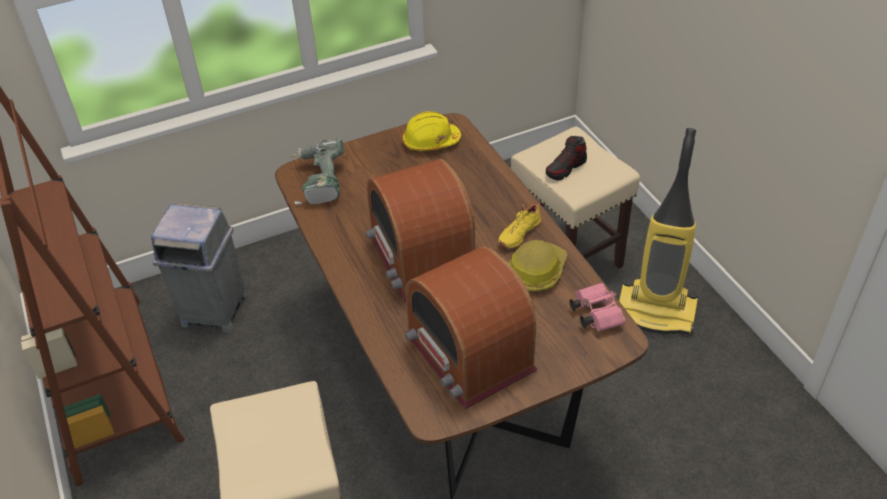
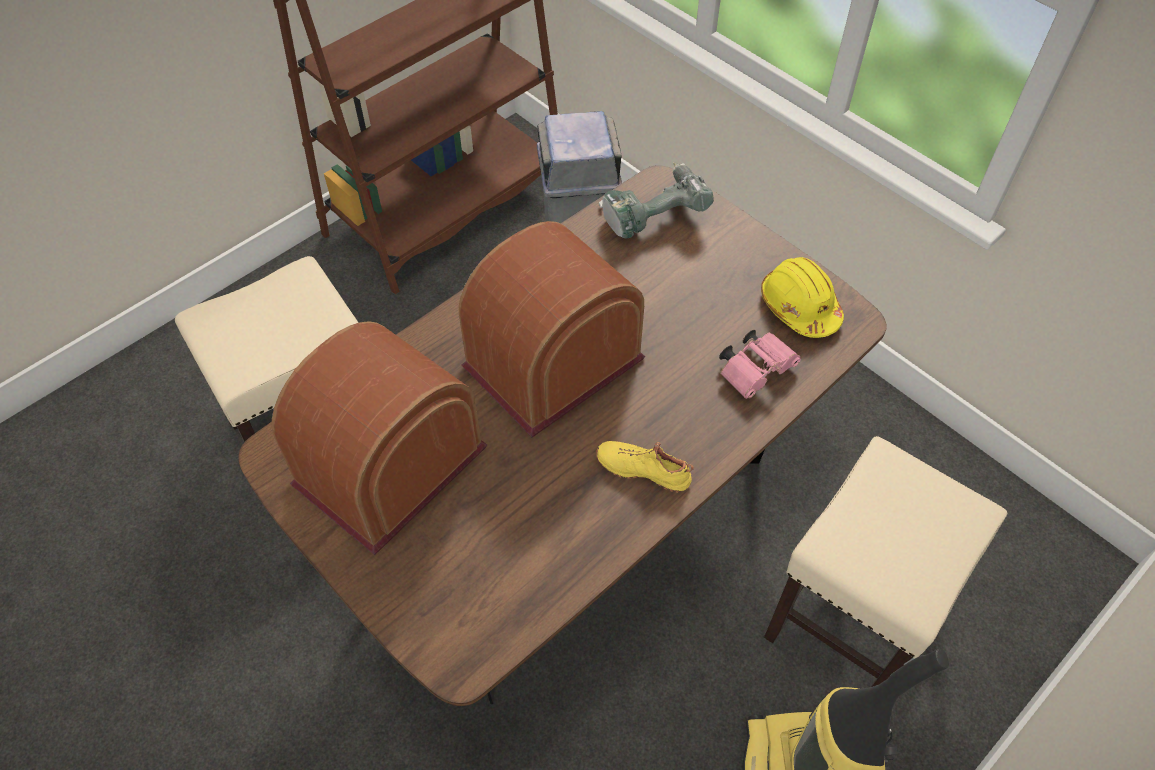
camera: 70 degrees right, 10 degrees up
hard hat [508,240,567,292] -> none
shoe [546,136,587,181] -> none
pink binoculars [569,283,625,332] -> pink binoculars moved to [719,330,801,399]

